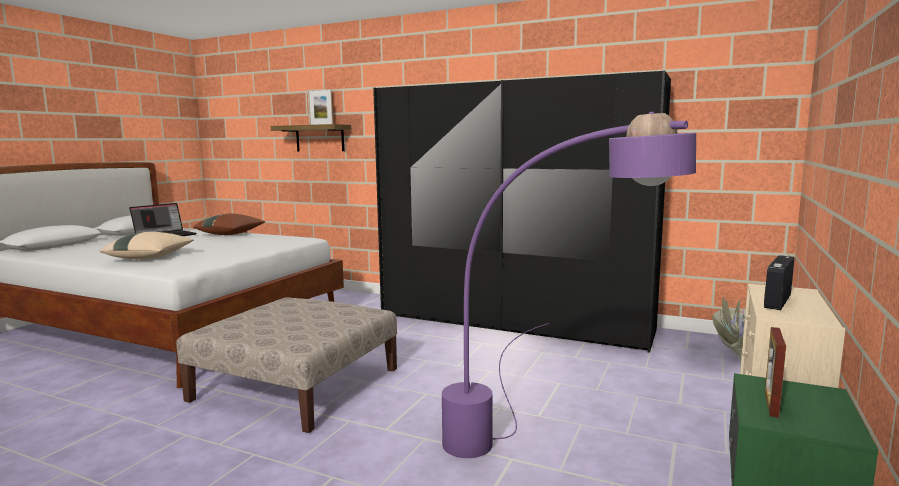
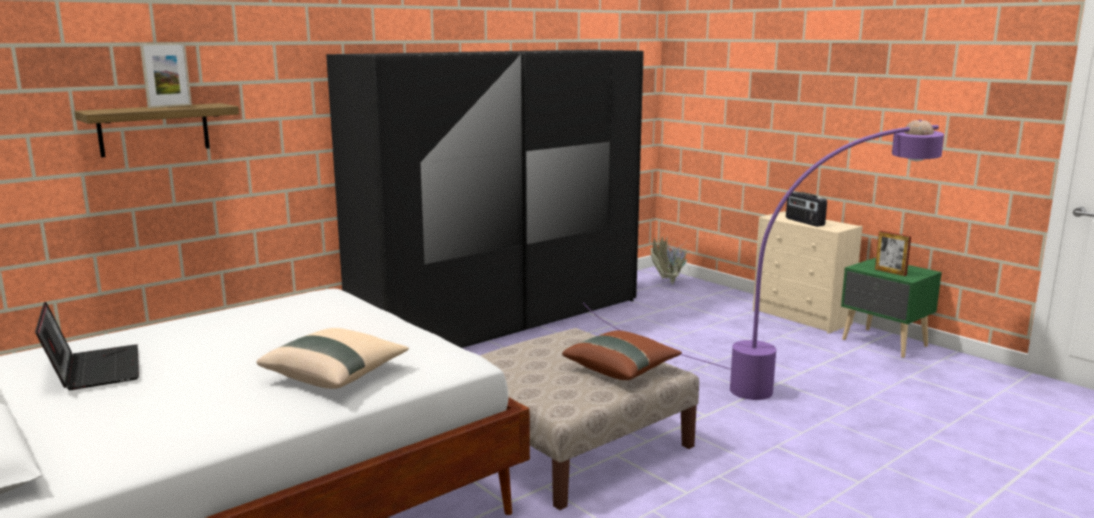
camera: 65 degrees left, 5 degrees up
brown pillow [193,214,265,235] -> brown pillow moved to [562,330,682,380]

